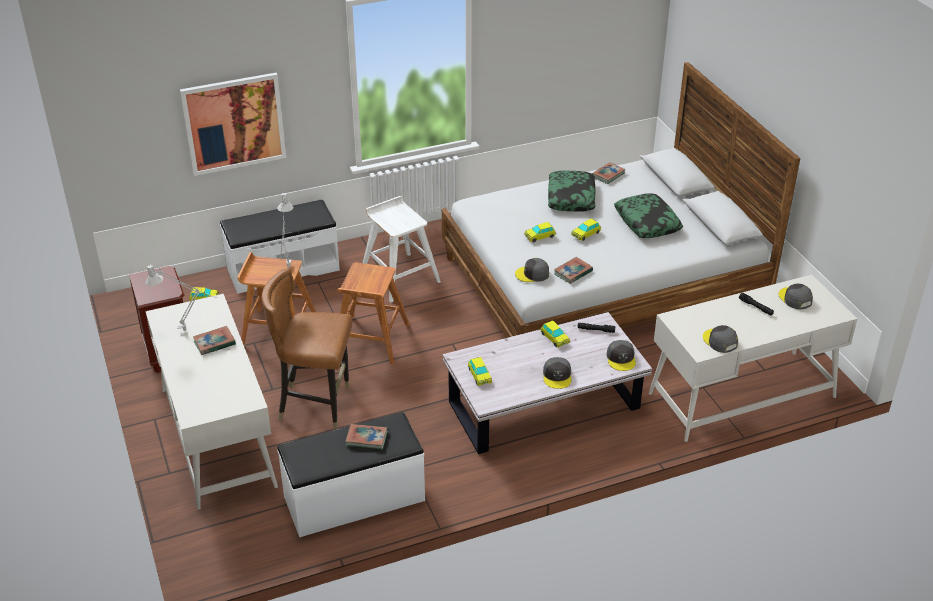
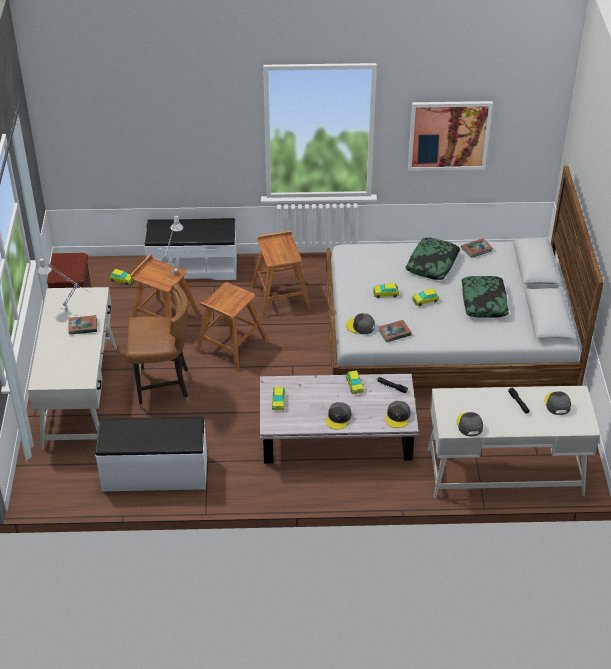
camera: 20 degrees right, 5 degrees up
picture [180,73,286,176] -> picture moved to [408,101,493,171]
brown chair [261,269,353,430] -> brown chair turned 150 degrees clockwise [126,283,190,410]
book [346,424,388,449] -> none
white stool [363,196,441,303] -> brown stool [251,231,311,318]

